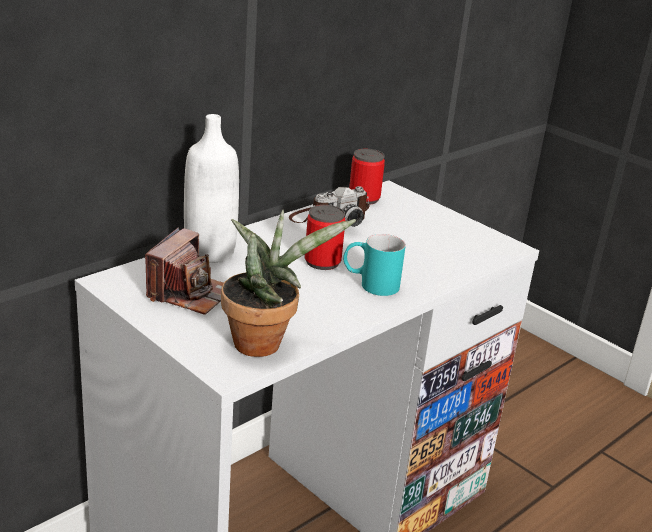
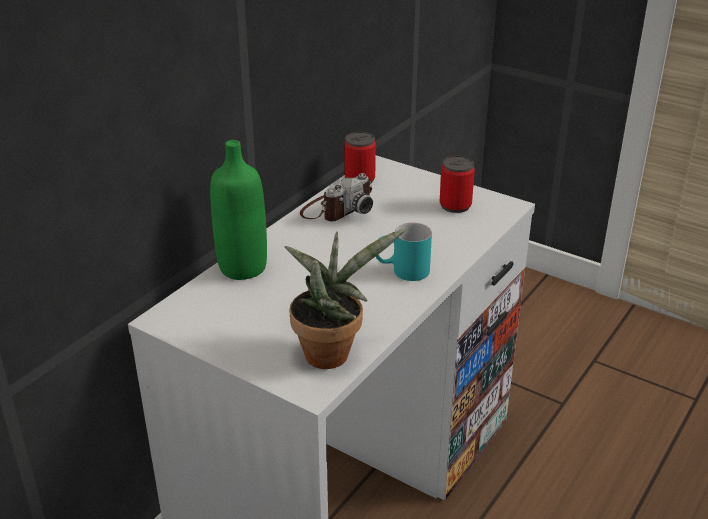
camera: 10 degrees left, 5 degrees up
camera [145,227,224,315] -> none
white bottle [184,114,239,263] -> green bottle [210,140,267,280]
can [305,205,346,270] -> can moved to [440,156,475,213]

